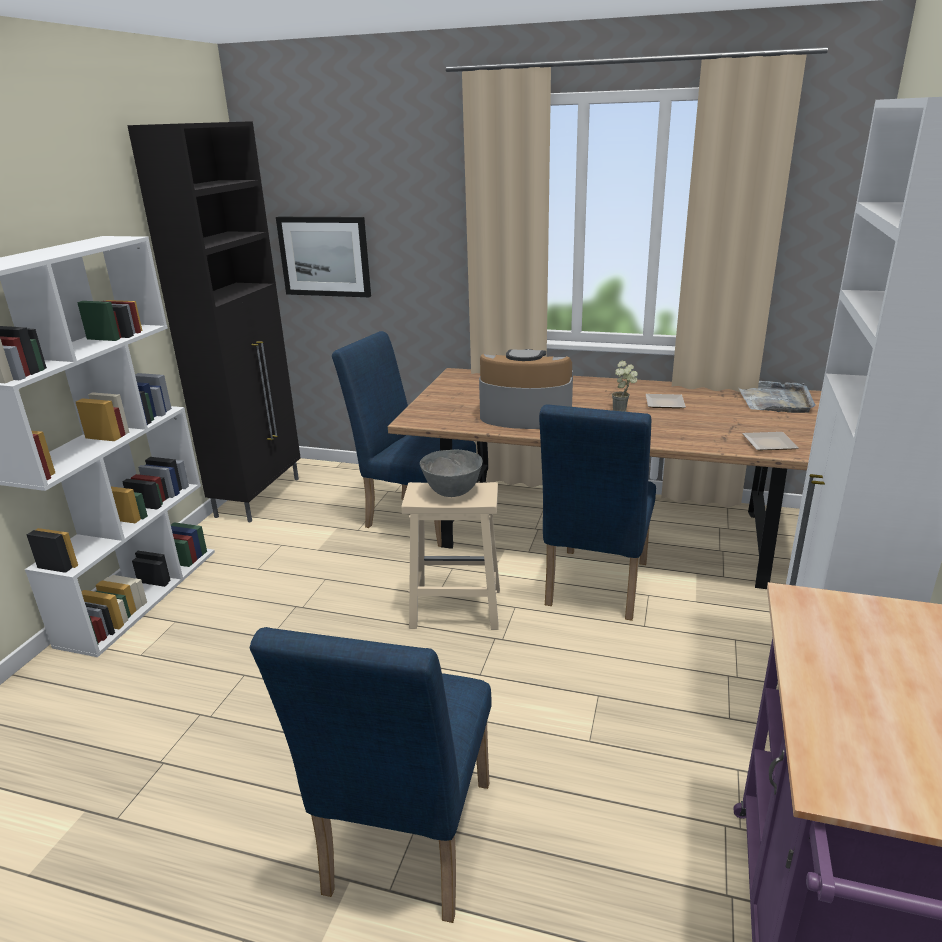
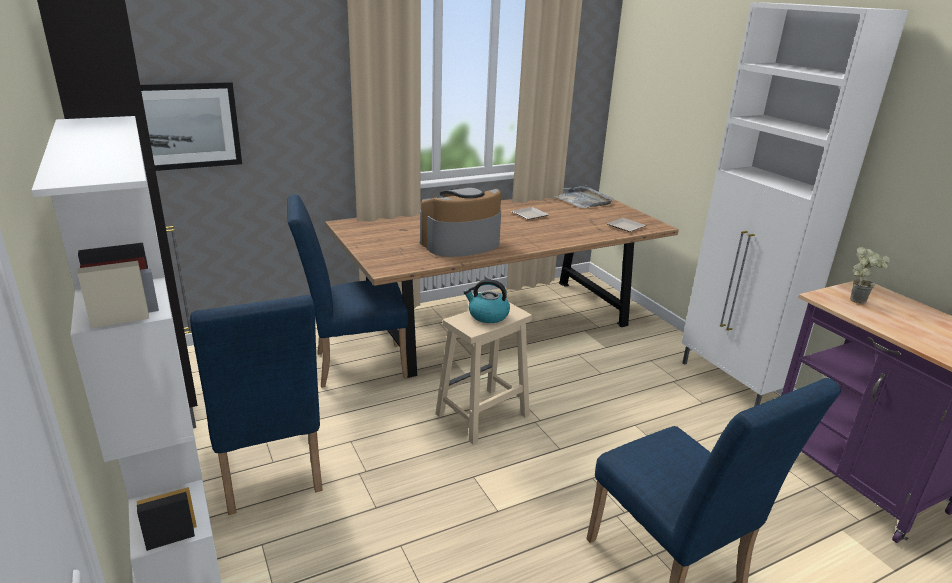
camera: 45 degrees left, 0 degrees up
grey bowl [420,449,482,497] -> kettle [464,279,510,323]
blue chair [539,404,656,621] -> blue chair moved to [190,295,323,515]
potted plant [612,360,638,412] -> potted plant moved to [850,246,890,304]

